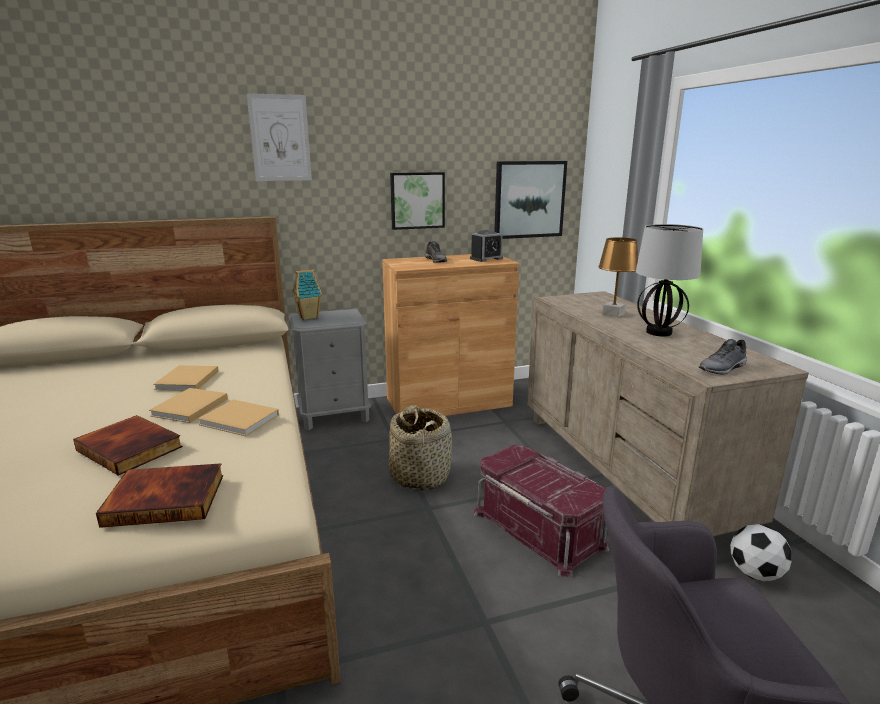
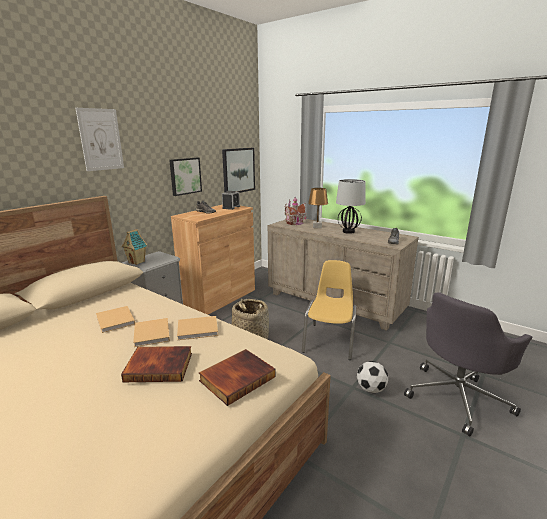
camera: 35 degrees left, 0 degrees up
red storage box [474,445,609,578] -> yellow chair [302,260,356,360]
football [730,524,792,581] -> football moved to [357,361,388,393]
none -> toy house [285,197,306,225]

